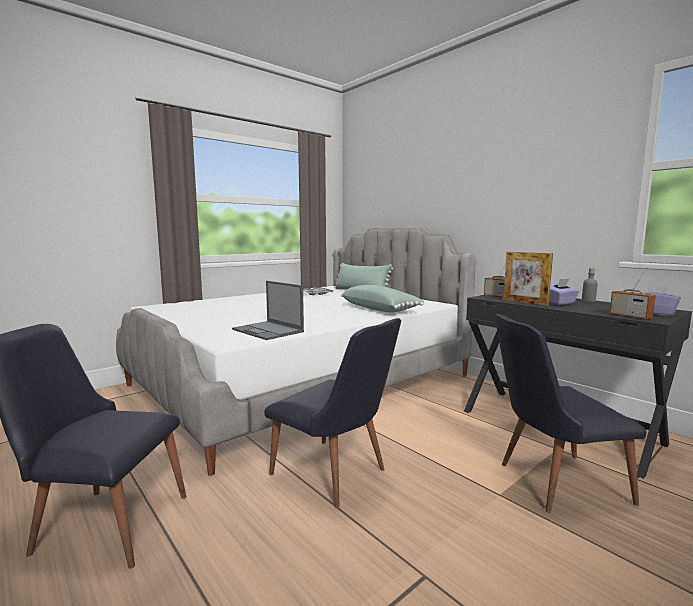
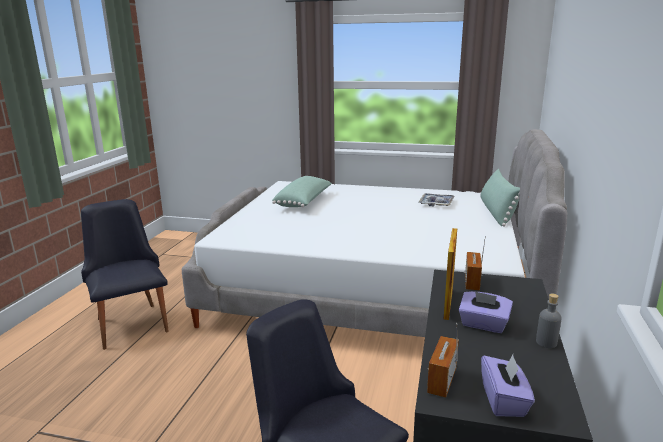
camera: 55 degrees right, 10 degrees up
laptop [232,281,304,340] -> none
black chair [264,318,401,508] -> none
green pillow [341,285,424,312] -> green pillow moved to [272,176,332,207]

